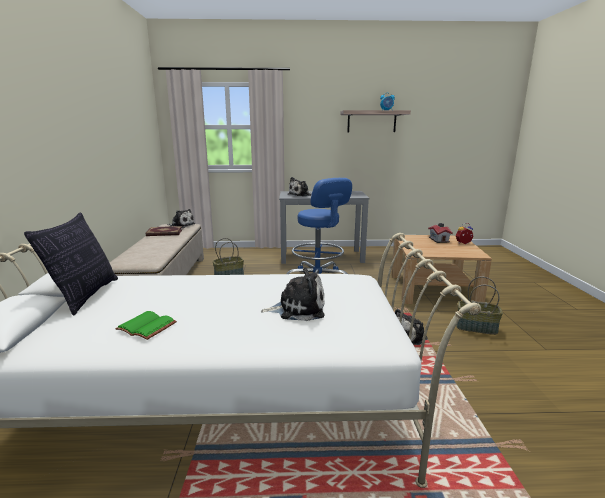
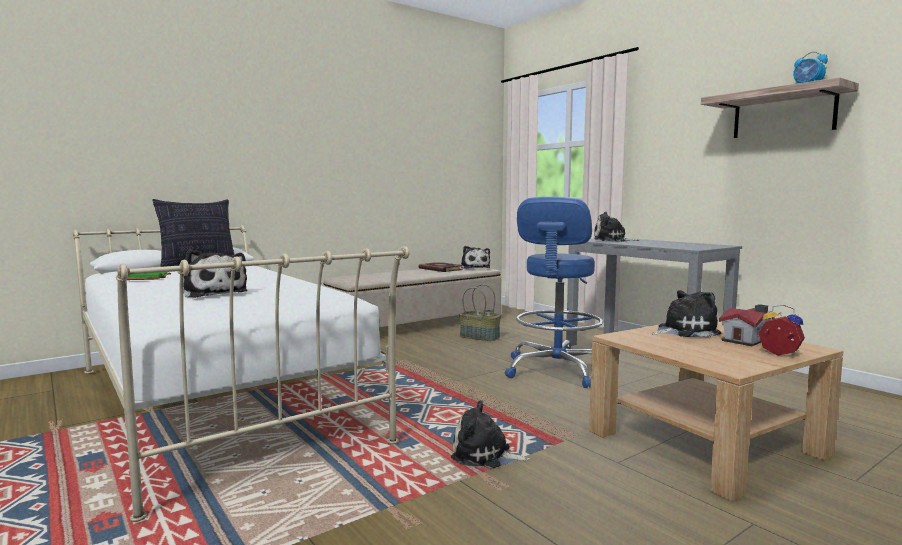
camera: 55 degrees right, 10 degrees down
basket [456,277,503,335] -> none
none -> plush toy [651,290,721,338]

